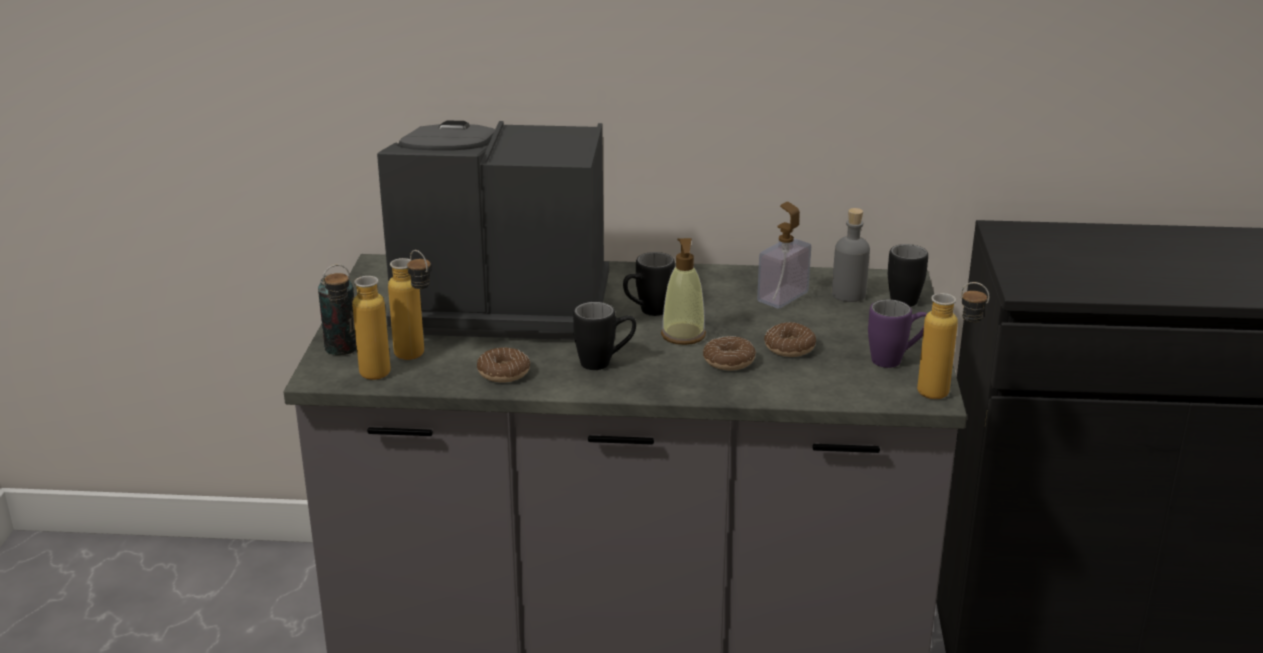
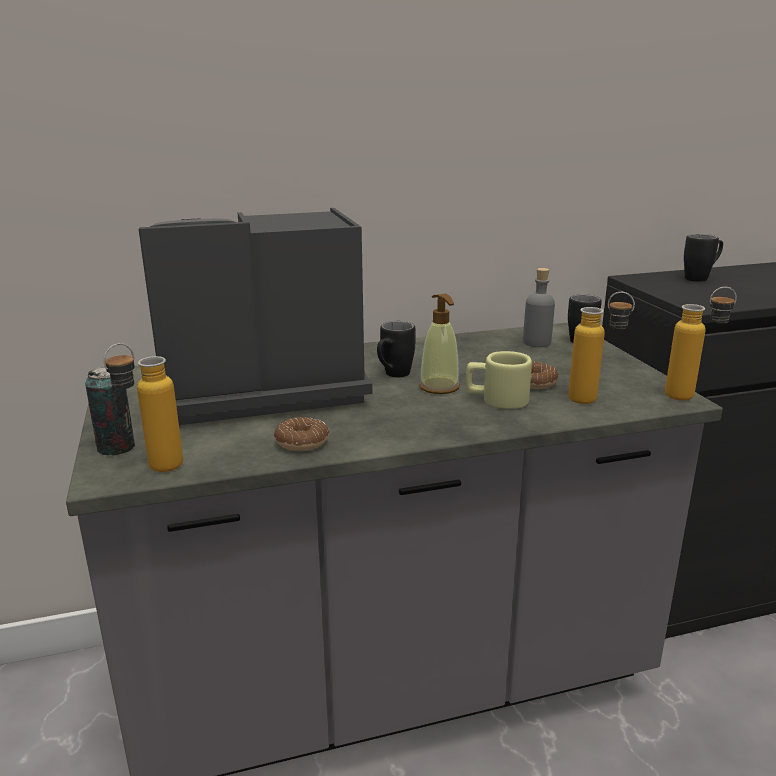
camera: 20 degrees left, 5 degrees down
bottle [388,250,431,360] -> bottle moved to [568,292,635,404]
black mug [573,302,636,370] -> black mug moved to [684,234,723,282]
donut [703,336,756,370] -> beige mug [466,351,532,409]
soap dispenser [757,202,811,309] -> none
purple mug [868,299,927,368] -> none

